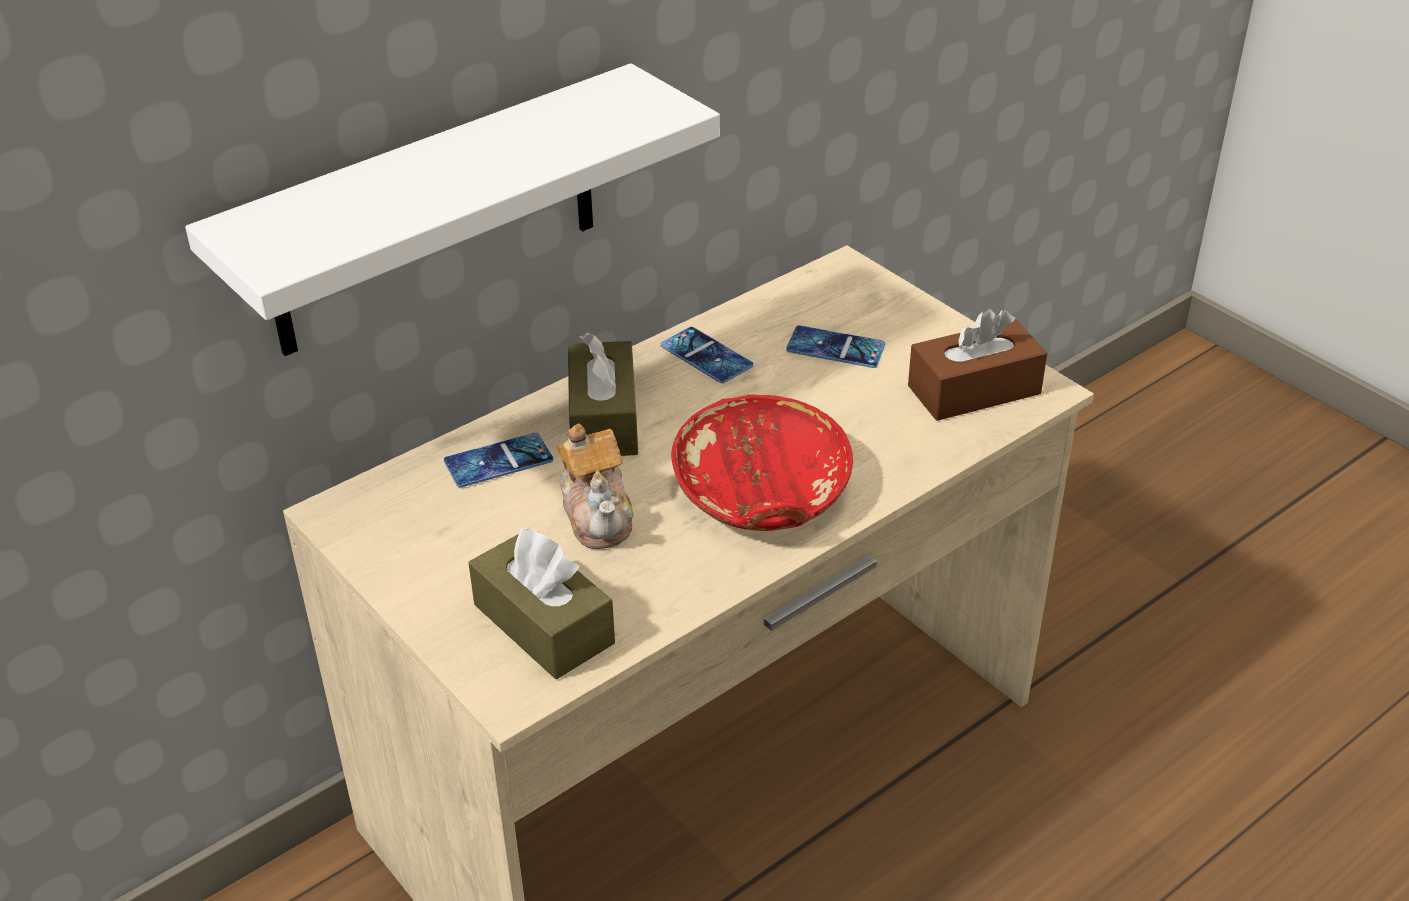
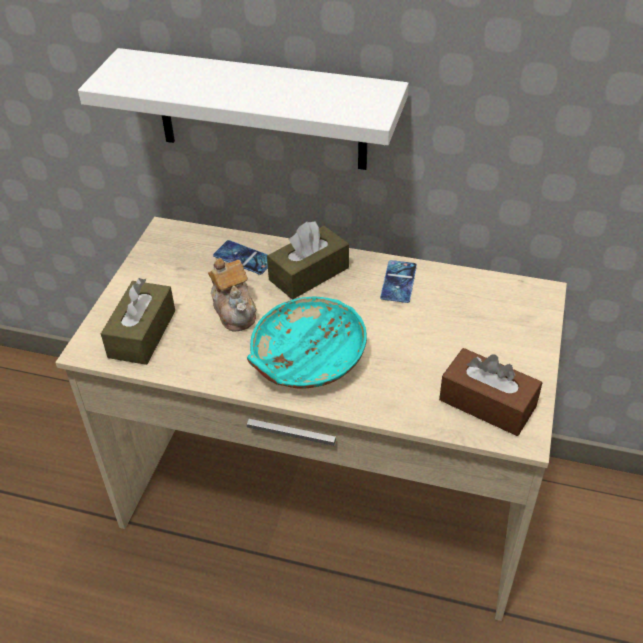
camera: 55 degrees right, 5 degrees up
teapot [557,424,634,549] -> teapot turned 60 degrees counterclockwise [208,258,256,332]
red bowl [671,395,853,531] -> turquoise bowl [247,297,367,389]
phone [786,325,885,368] -> none

